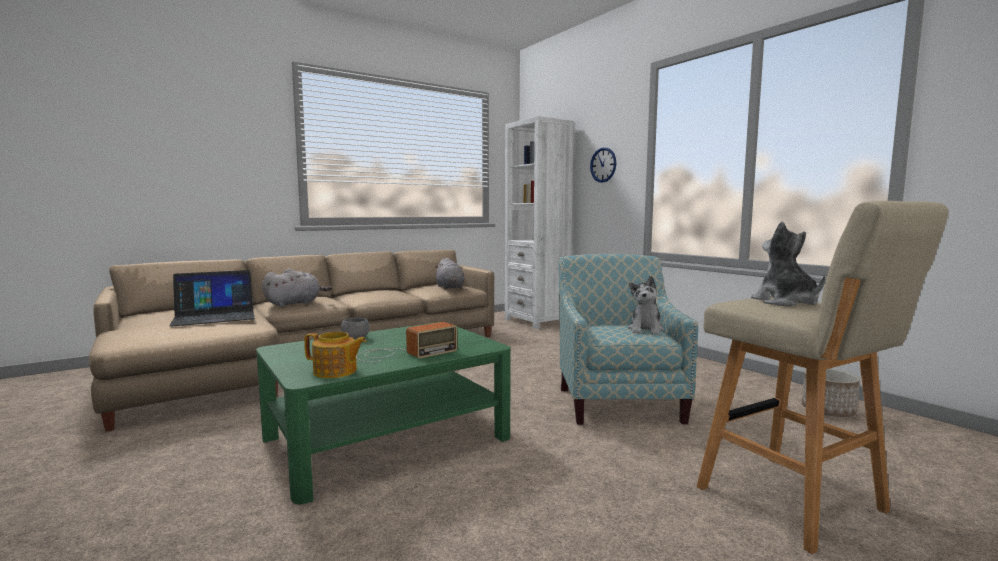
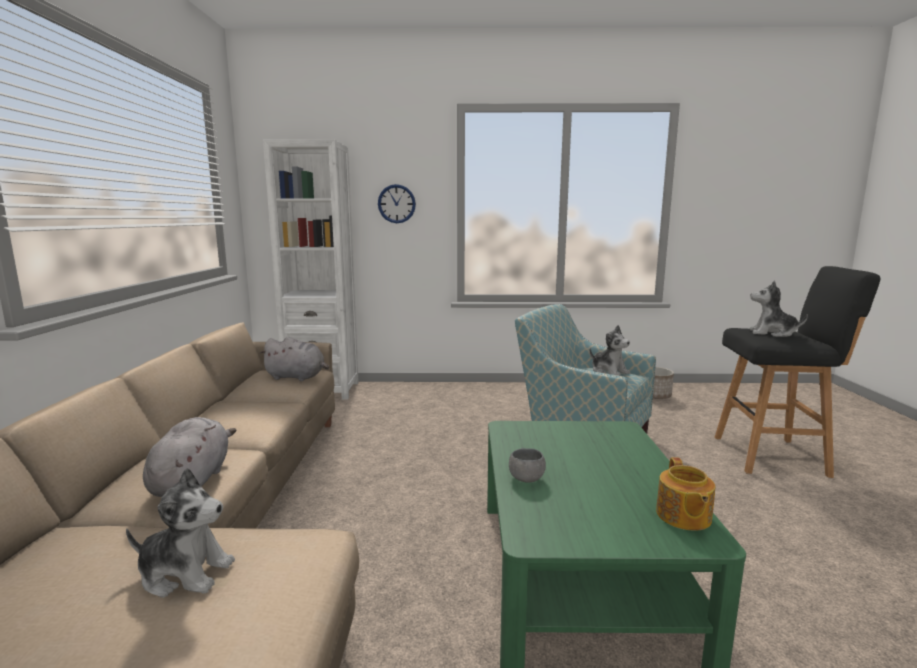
camera: 55 degrees left, 5 degrees up
laptop [169,270,255,327] -> plush toy [126,468,235,598]
teapot [304,332,366,378] -> teapot turned 135 degrees clockwise [656,457,715,531]
radio [356,322,457,362] -> none
beige stool [697,201,948,554] -> black stool [715,266,880,478]

